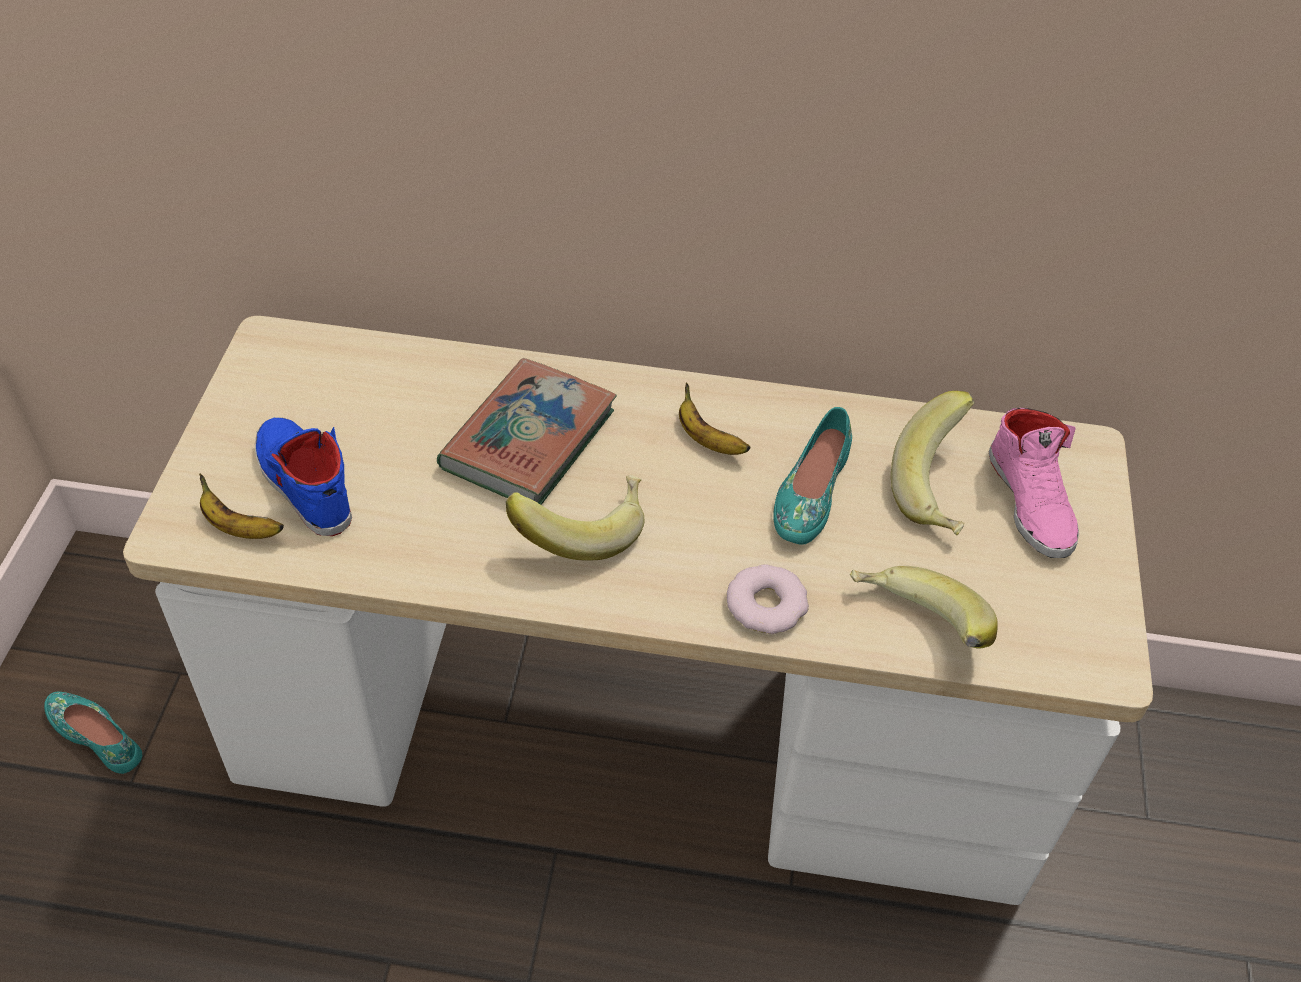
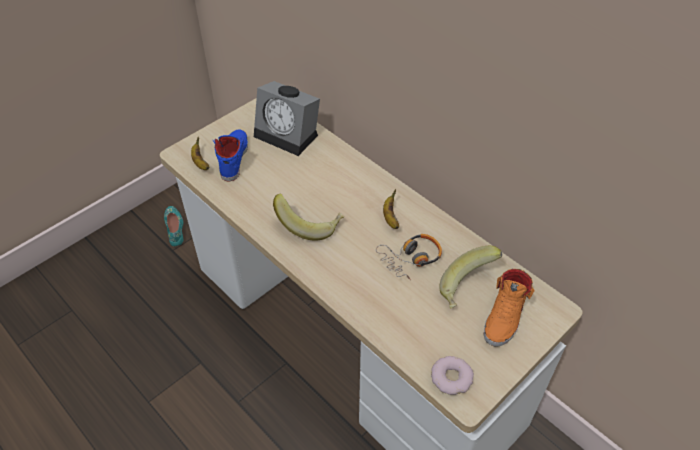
camera: 40 degrees right, 0 degrees up
book [437,358,617,505] -> none
donut [727,564,809,634] -> donut moved to [431,356,474,395]
turquoise shoe [773,407,852,544] -> headphones [376,234,442,280]
banana [850,566,998,649] -> none
pink shoe [989,408,1079,558] -> orange shoe [484,269,535,347]
none -> alarm clock [254,81,320,156]

